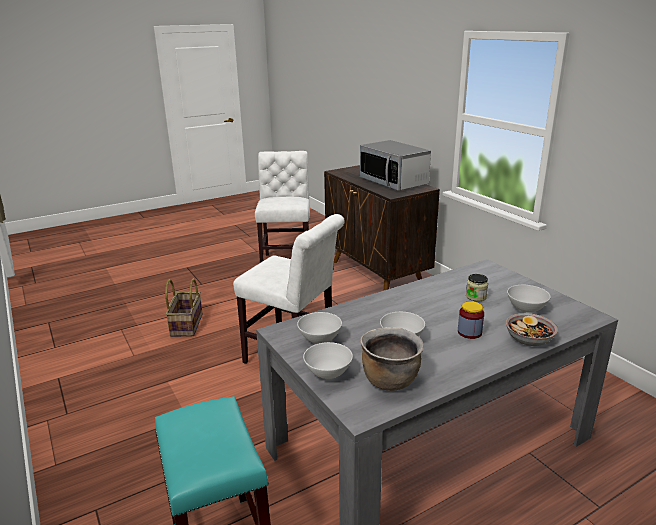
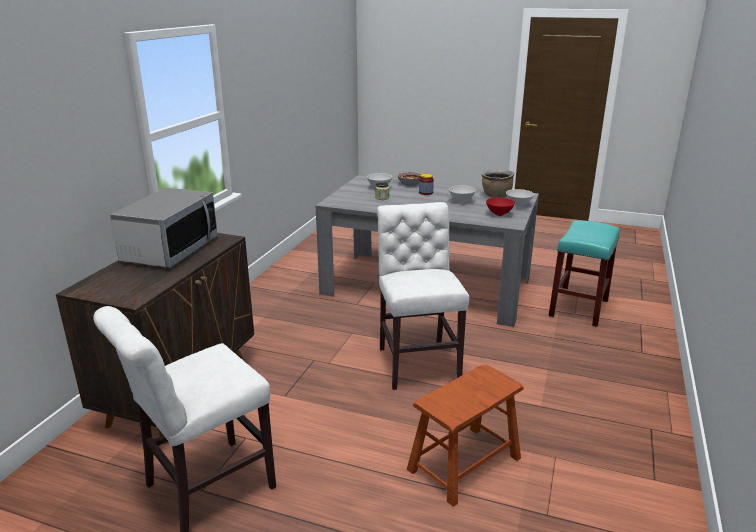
camera: 130 degrees left, 0 degrees up
basket [165,279,203,337] -> brown stool [407,365,524,507]
white bowl [297,312,342,344] -> red bowl [486,197,515,216]

